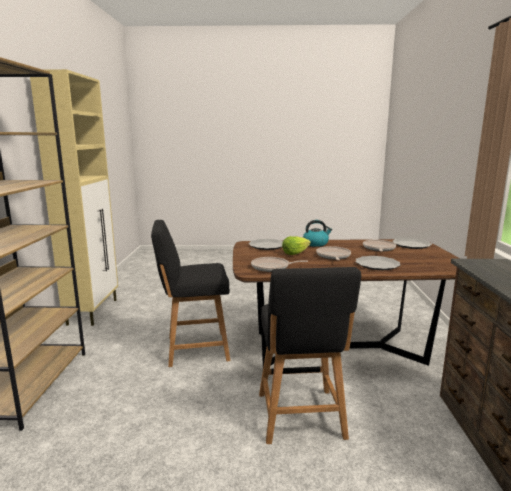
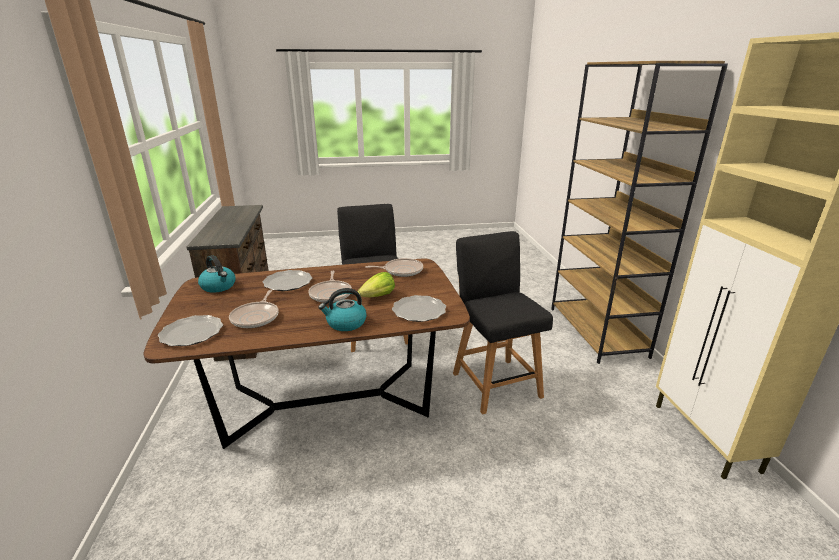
camera: 170 degrees right, 10 degrees up
black chair [151,220,231,367] -> black chair turned 90 degrees counterclockwise [453,231,553,414]
none -> kettle [198,255,236,293]

